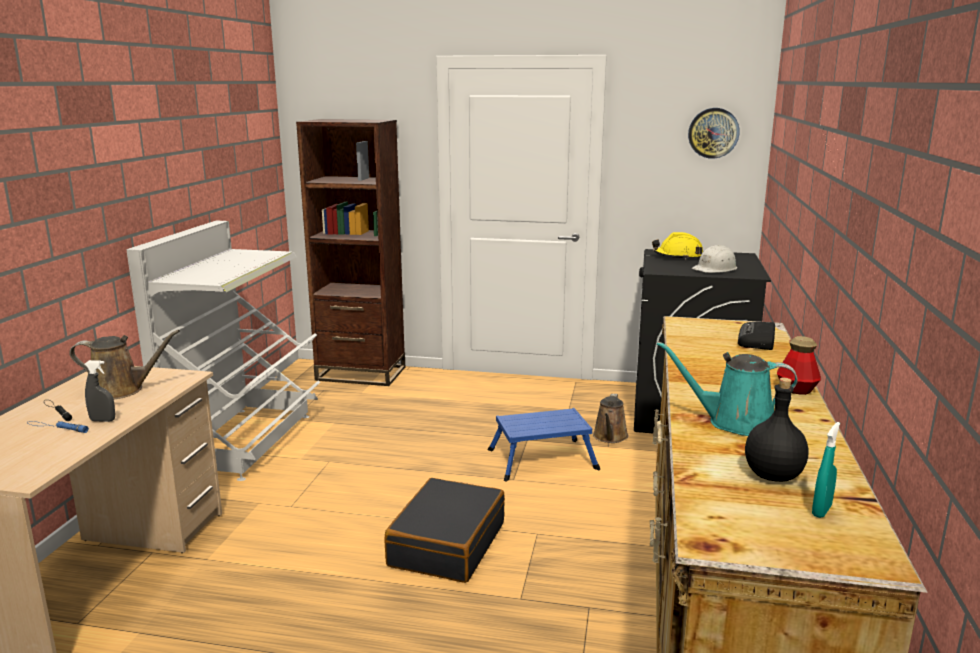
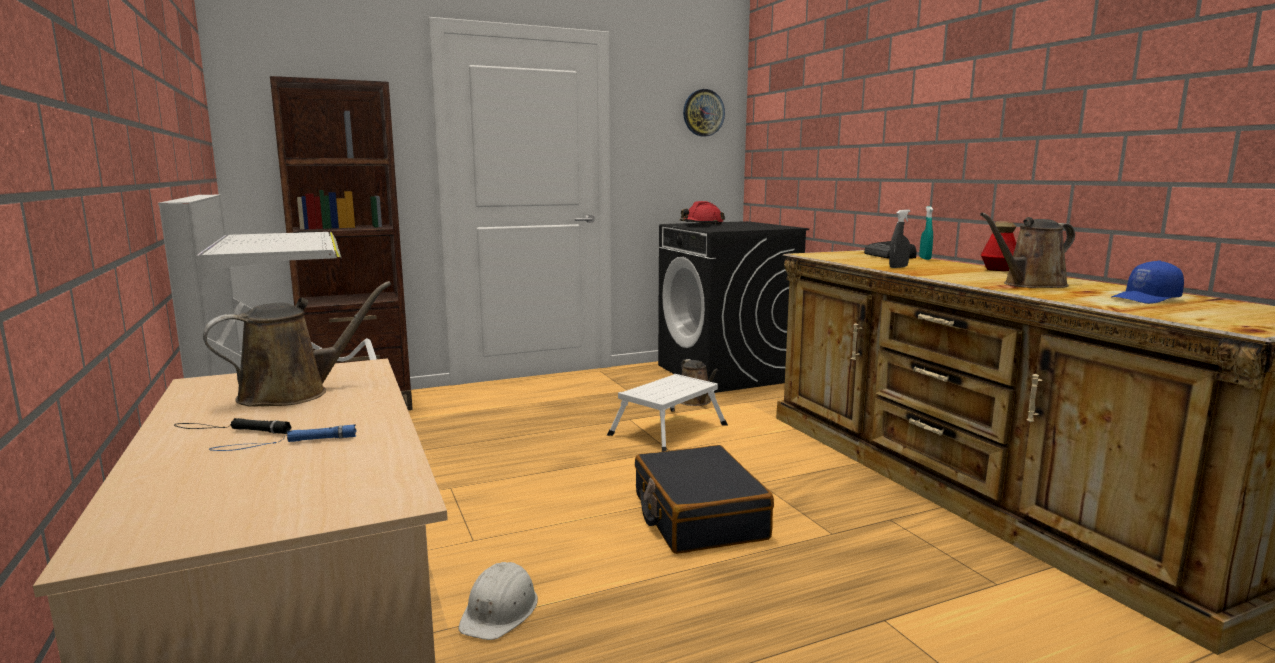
camera: 35 degrees left, 5 degrees down
grey spray bottle [85,360,115,422] -> grey spray bottle moved to [889,210,910,268]
blue step ladder [488,408,600,482] -> white step ladder [607,374,728,452]
yellow hard hat [652,232,703,260] -> red hard hat [680,201,725,225]
turquoise watering can [657,341,798,436] -> brown watering can [980,213,1075,288]
white hard hat [692,245,737,273] -> white hard hat moved to [458,562,538,640]
black bottle [745,378,808,482] -> blue cap [1111,261,1184,304]
turquoise spray bottle [812,422,840,518] -> turquoise spray bottle moved to [919,206,933,260]

